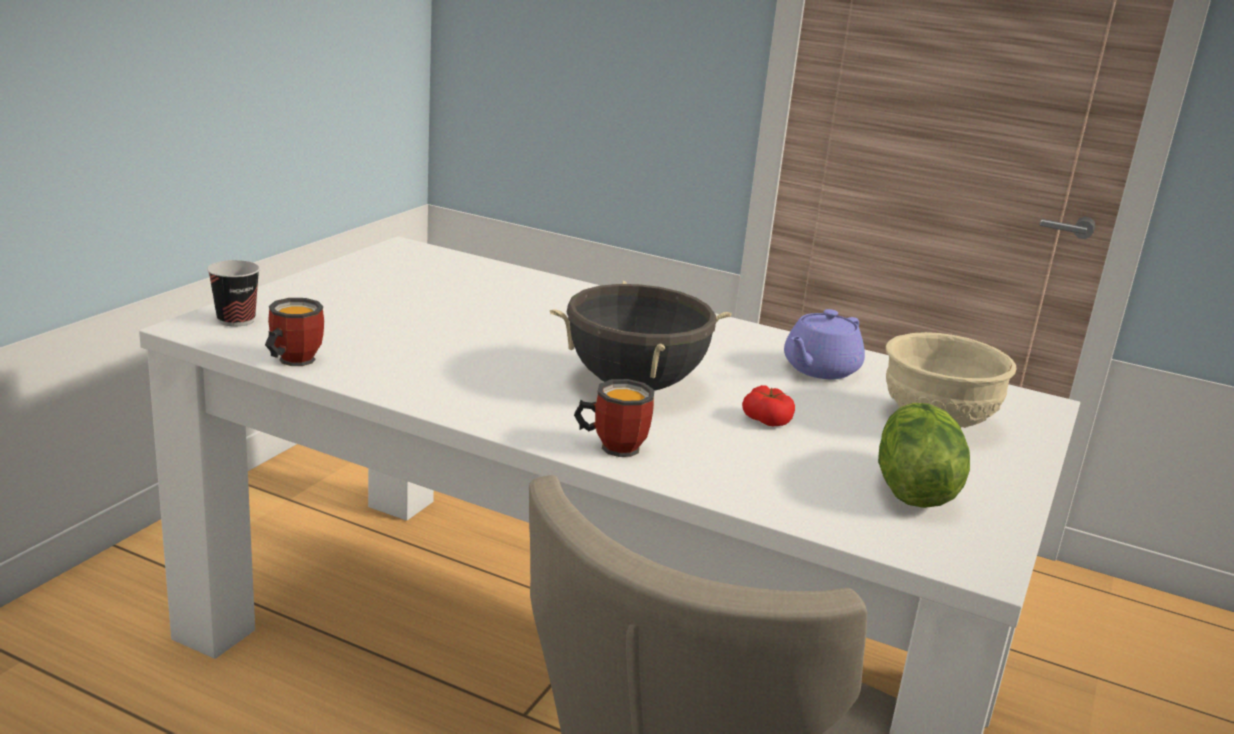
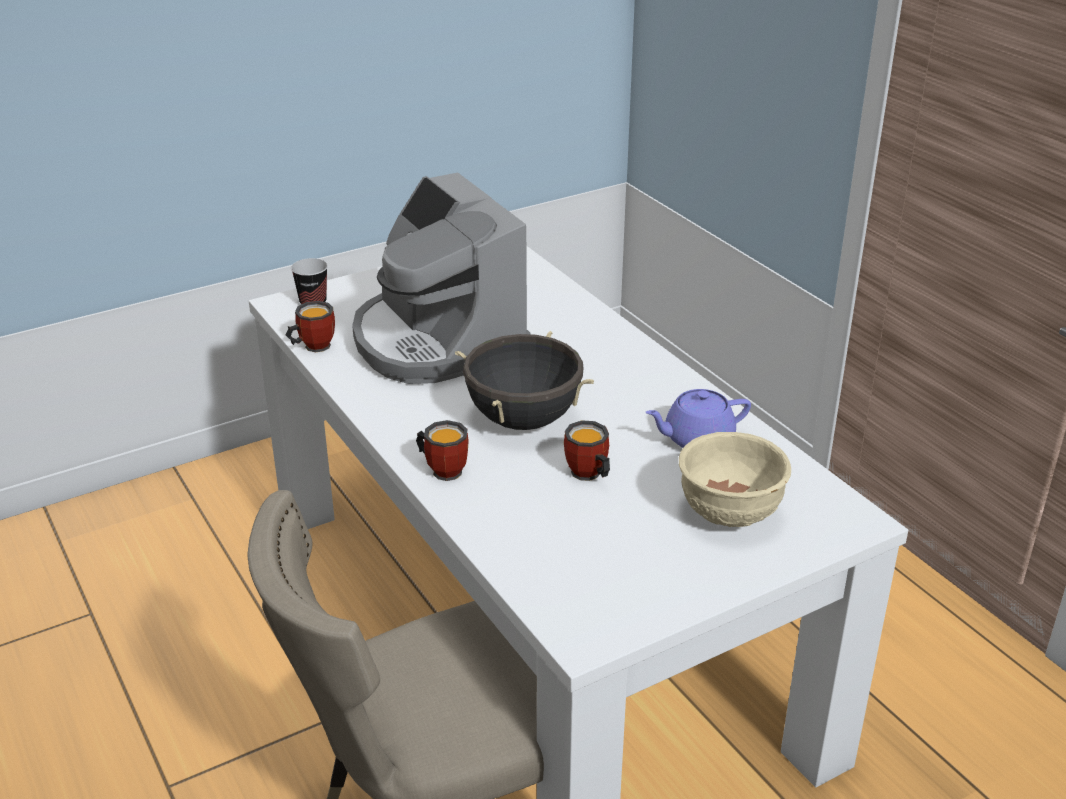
camera: 35 degrees right, 10 degrees up
tomato [742,385,795,426] -> mug [564,420,610,481]
lettuce [878,403,970,508] -> none
none -> coffee machine [352,173,531,384]

